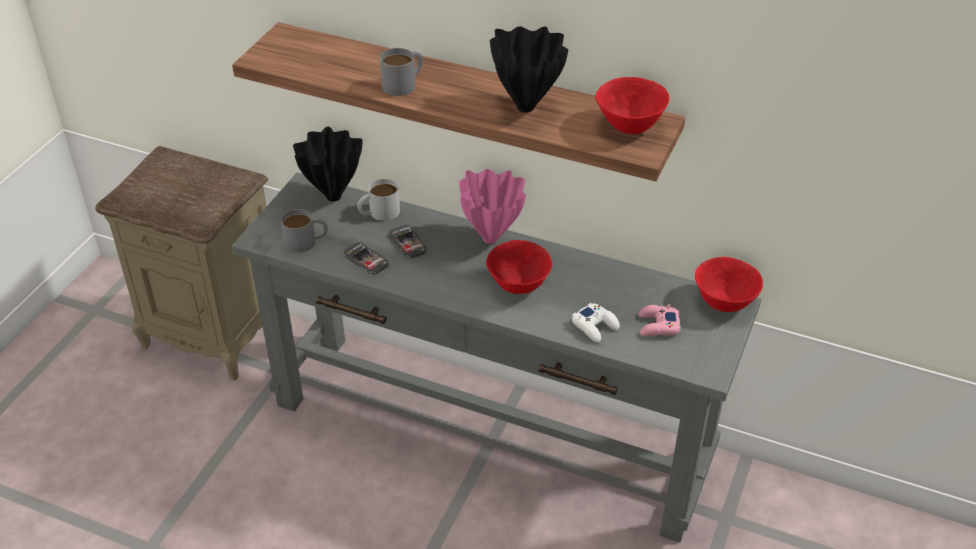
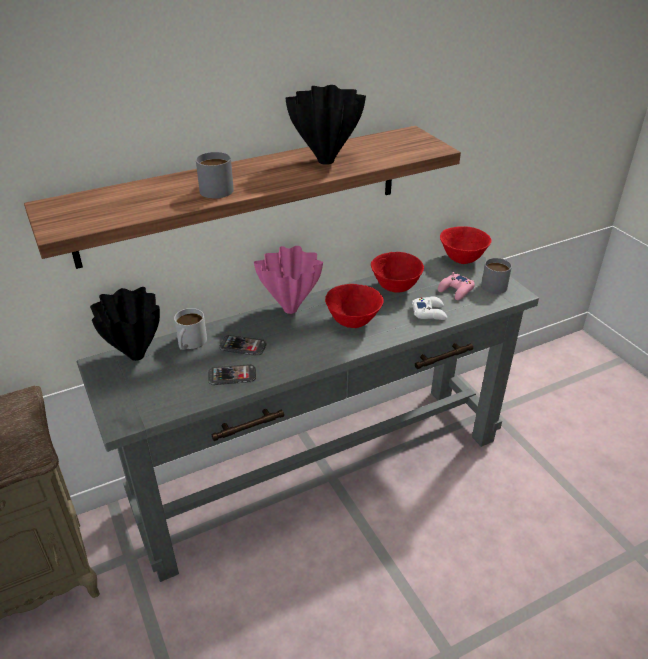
camera: 50 degrees left, 5 degrees down
grey mug [281,209,327,253] -> grey mug moved to [481,258,512,294]
red bowl [595,77,669,134] -> red bowl moved to [371,252,424,292]

